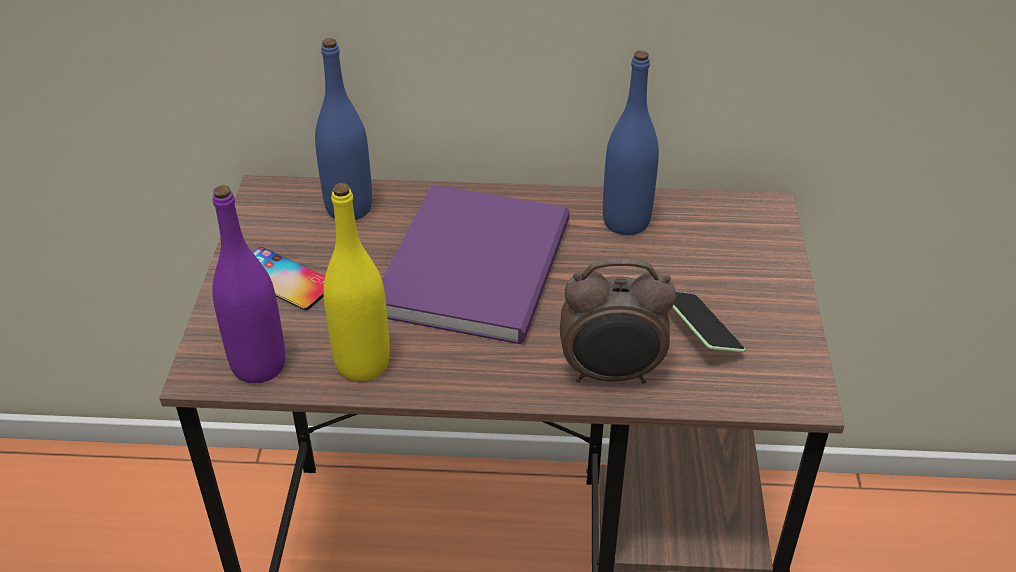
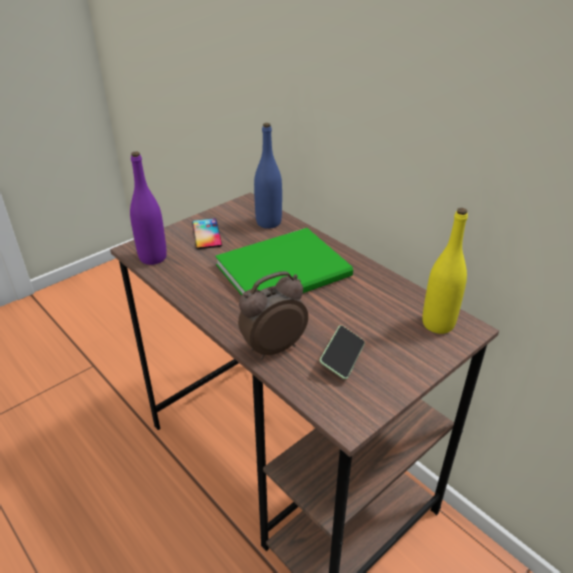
camera: 45 degrees right, 5 degrees down
yellow bottle [323,183,390,381] -> yellow bottle moved to [422,208,468,334]
purple book [382,185,570,344] -> green book [215,228,353,295]
alarm clock [560,259,676,383] -> alarm clock turned 105 degrees clockwise [238,271,308,359]
blue bottle [603,51,659,235] -> none

